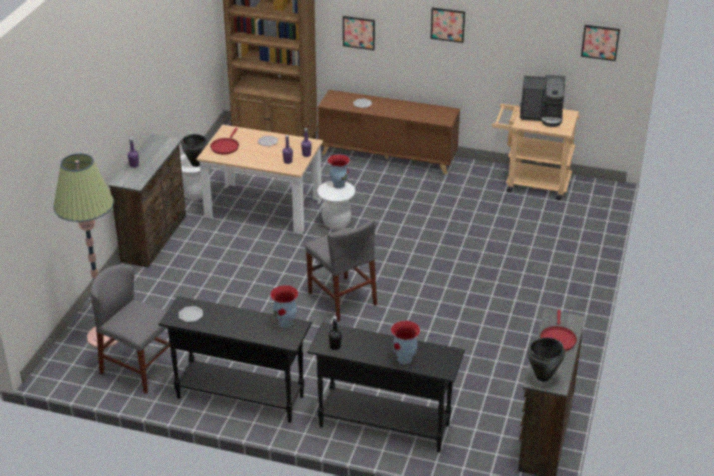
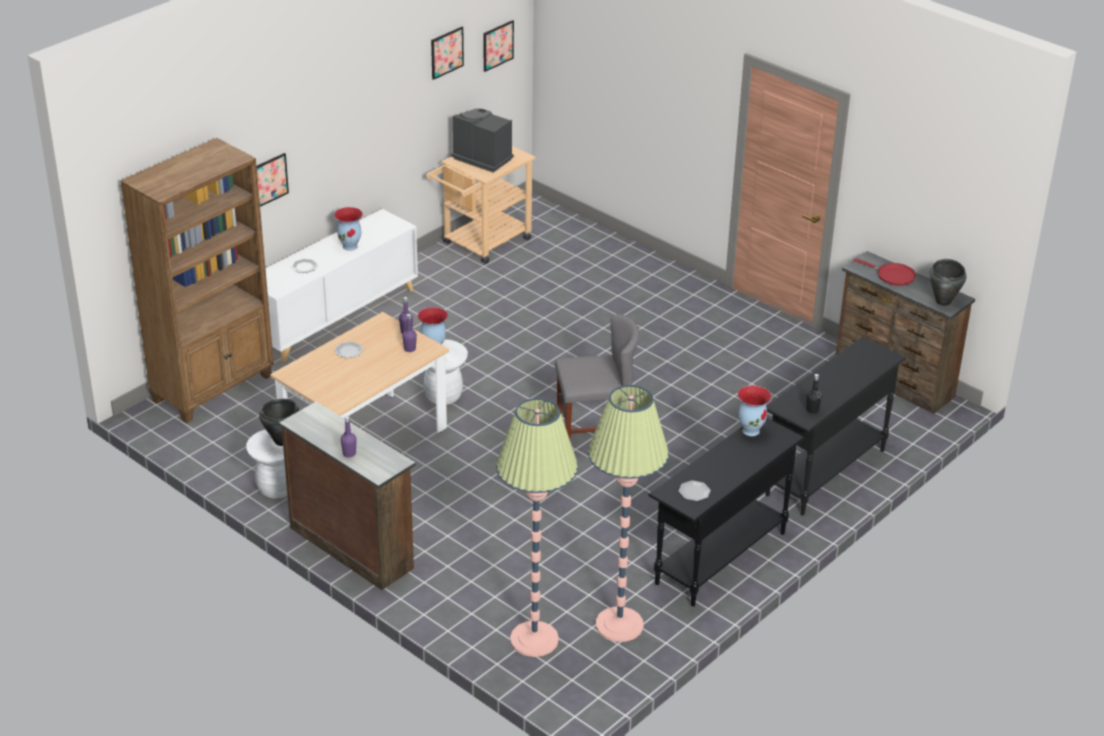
camera: 65 degrees left, 0 degrees up
grey chair [90,265,170,394] -> floor lamp [588,385,669,642]
red frying pan [210,128,239,154] -> none
brown cabinet [318,90,460,174] -> white cabinet [265,209,418,362]
vase [391,320,420,364] -> vase moved to [334,207,363,251]
picture [431,8,465,43] -> picture moved to [431,27,464,80]
coffee machine [520,75,565,127] -> coffee machine turned 90 degrees counterclockwise [451,109,514,173]

